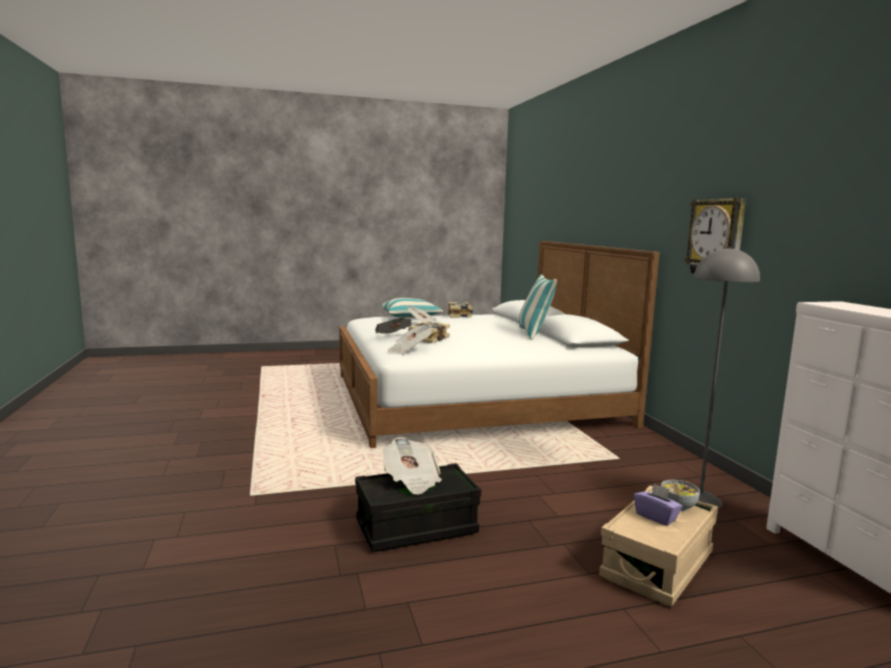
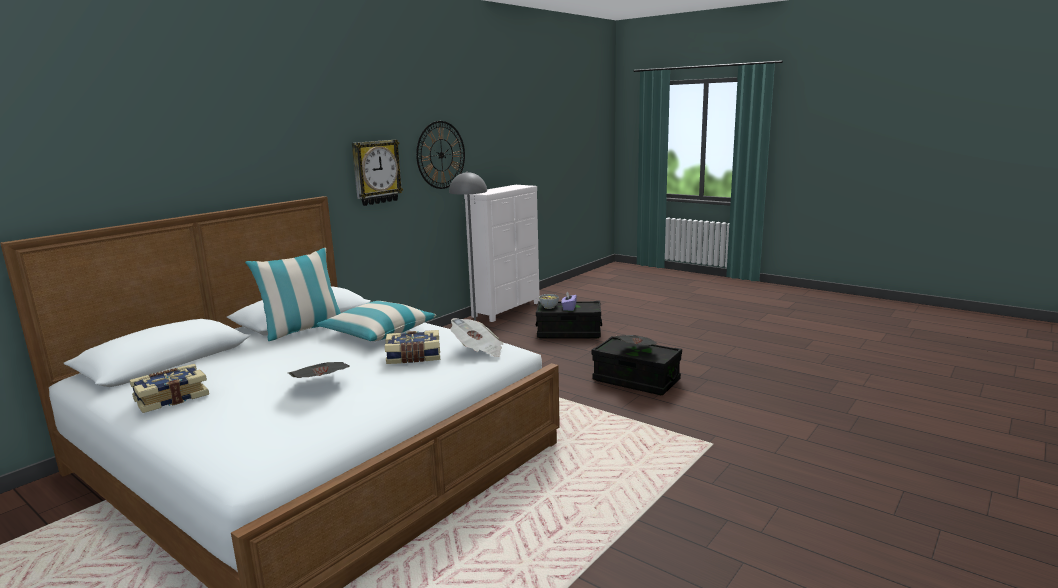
camera: 125 degrees left, 5 degrees up
newspaper [375,318,411,333] -> none
pillow [381,298,443,318] -> pillow moved to [316,301,436,341]
beige storage box [599,486,718,607] -> black storage box [536,301,602,338]
none -> wall clock [416,121,465,189]

